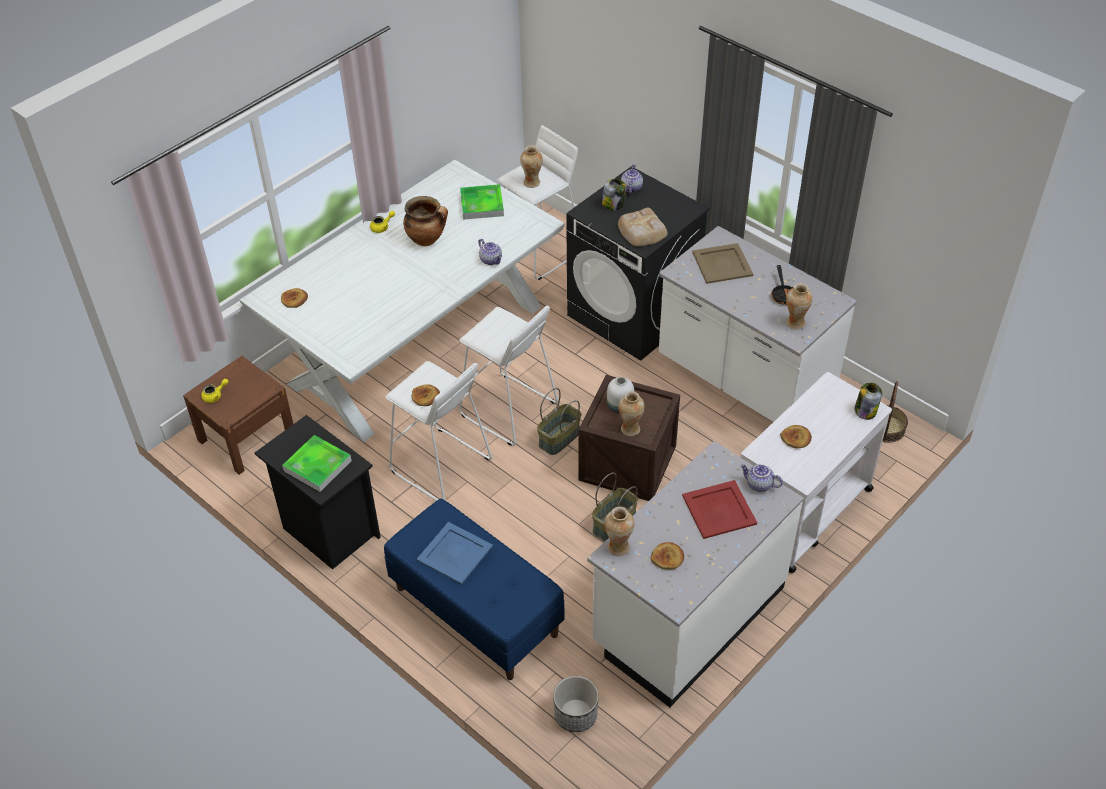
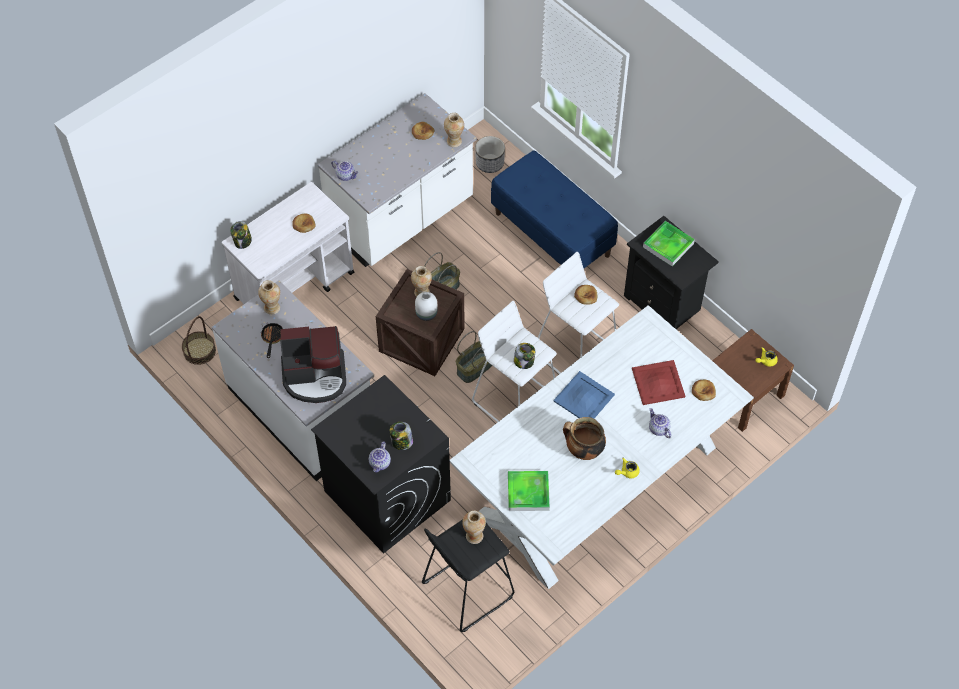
camera: 175 degrees left, 10 degrees up
blue tray [417,522,493,585] -> blue tray moved to [554,371,615,418]
teapot [478,239,502,265] -> teapot moved to [649,408,671,438]
white stool [497,125,578,280] -> black stool [422,519,514,632]
bread [618,208,668,246] -> none
red tray [682,480,757,539] -> red tray moved to [632,360,685,405]
beige tray [692,243,753,284] -> coffee machine [280,326,346,403]
none -> jar [514,343,535,369]

